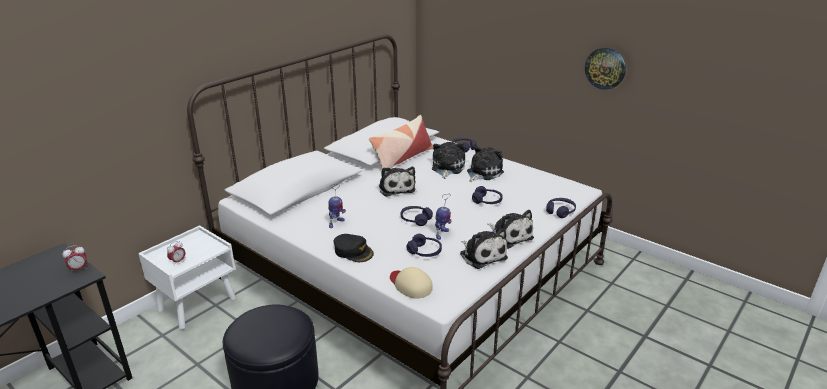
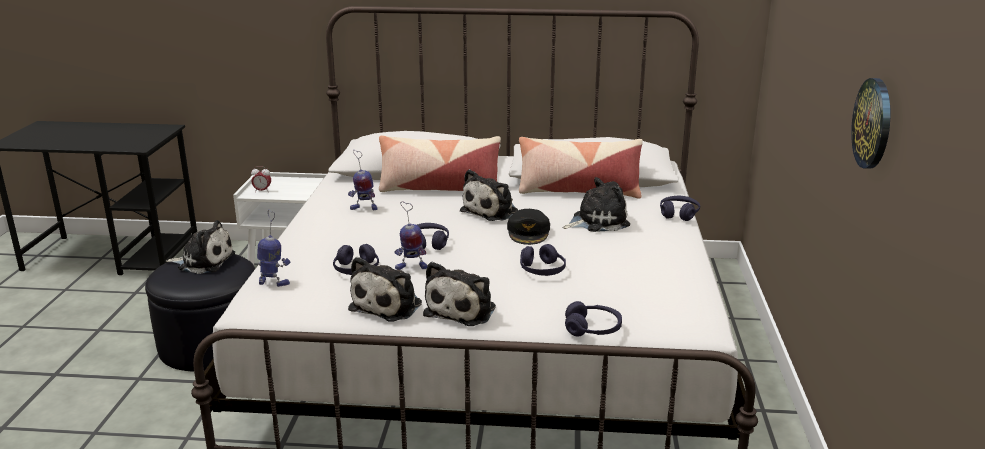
camera: 55 degrees right, 5 degrees down
alarm clock [62,245,87,273] -> none
black cap [333,234,374,262] -> black cap moved to [507,209,550,245]
beige cap [390,267,433,299] -> toy robot [257,209,291,287]
plush toy [467,146,504,182] -> plush toy moved to [166,220,235,274]
none -> pillow [379,136,501,192]

